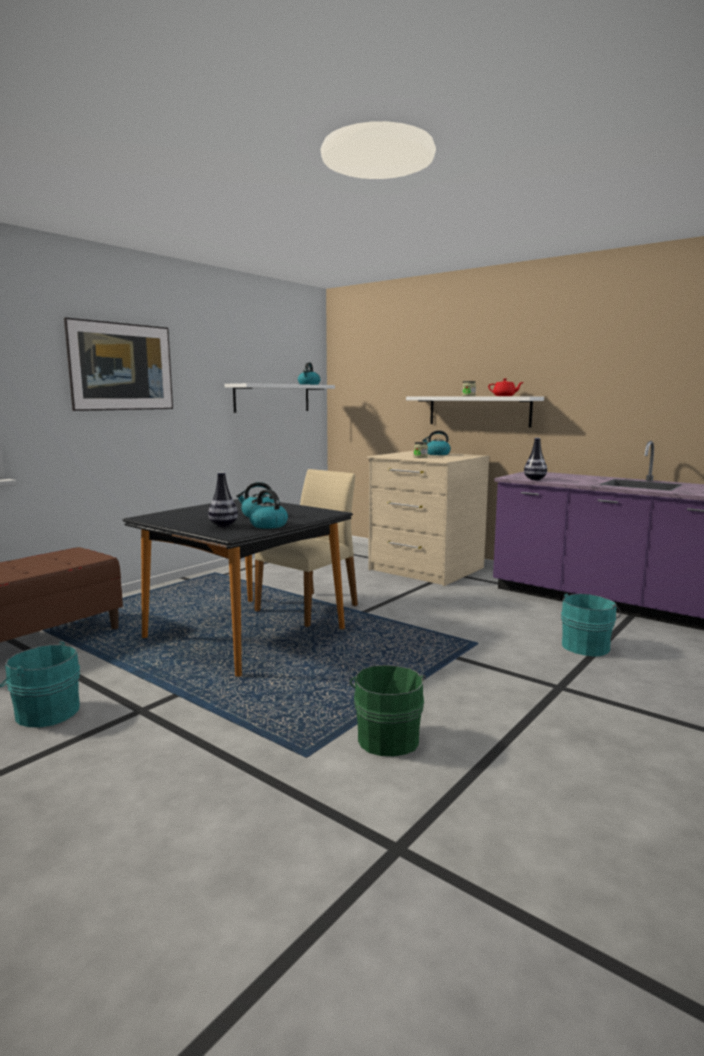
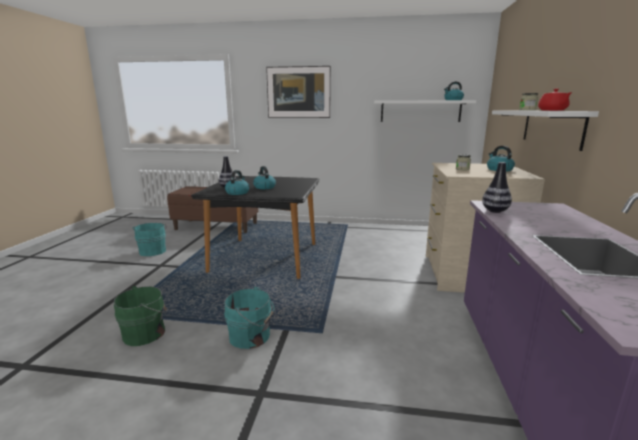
camera: 60 degrees right, 5 degrees up
beige chair [255,469,358,627] -> none
turquoise bucket [561,593,621,657] -> turquoise bucket moved to [224,287,274,349]

